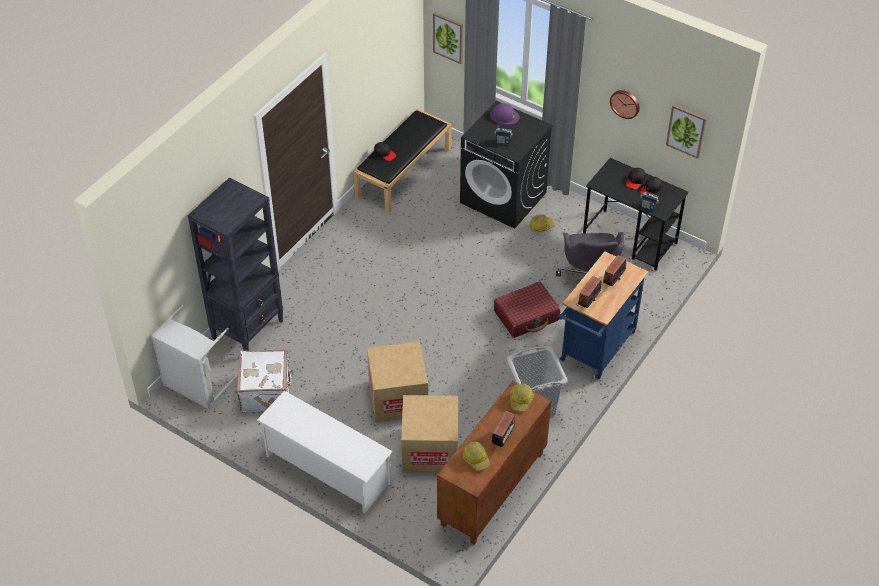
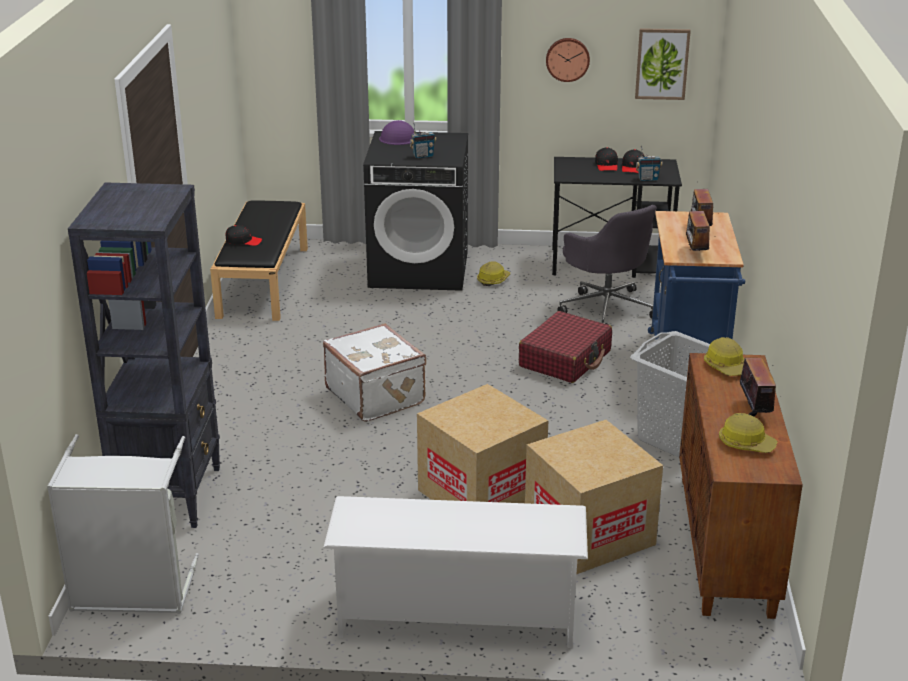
camera: 30 degrees left, 20 degrees down
white suitcase [237,349,293,413] -> white suitcase moved to [323,323,426,422]
picture [433,12,463,64] -> none

